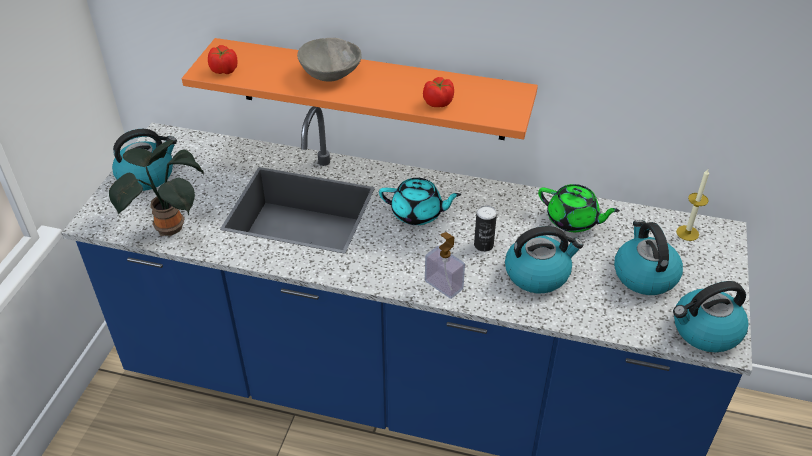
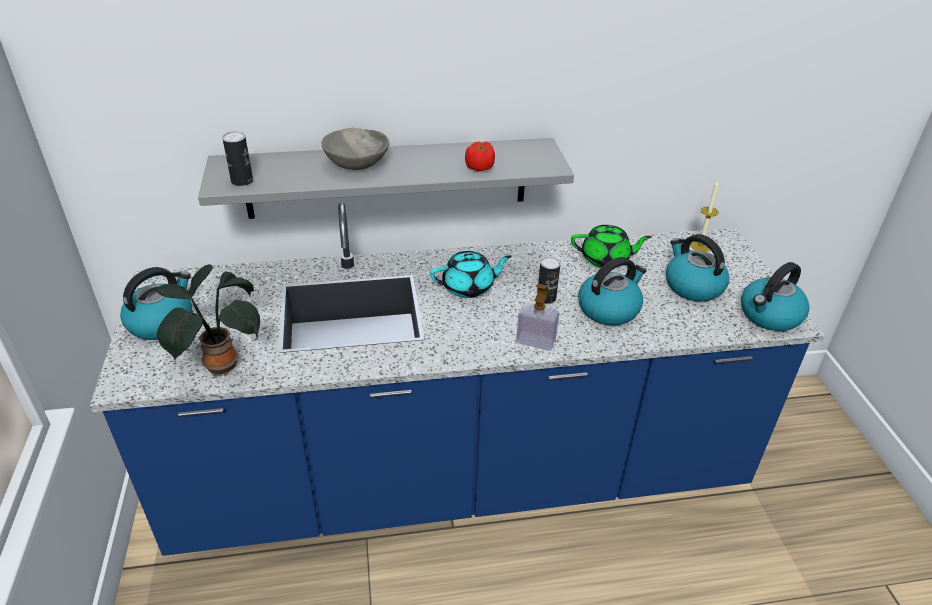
camera: 25 degrees left, 5 degrees down
orange shelf [182,38,538,140] -> grey shelf [198,138,574,219]
tomato [208,45,237,74] -> can [222,131,253,186]

